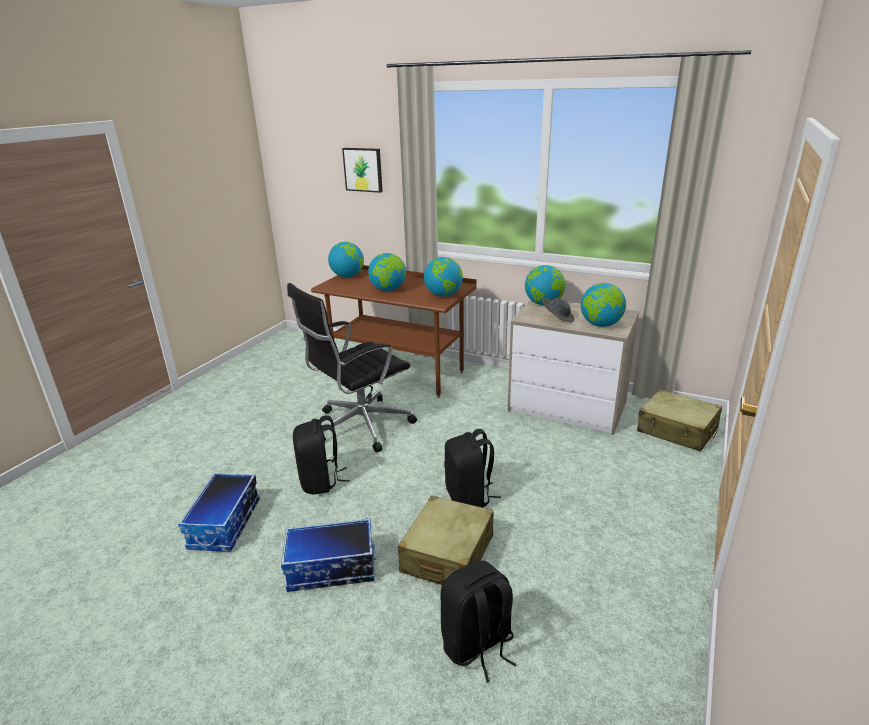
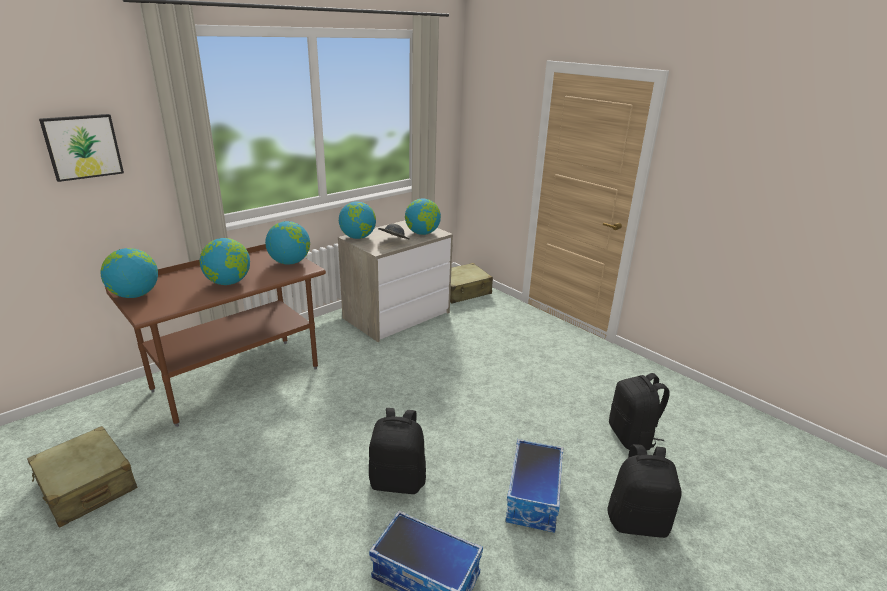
camera: 70 degrees left, 0 degrees up
black office chair [287,283,417,453] -> none
beige suitcase [398,496,493,585] -> beige suitcase moved to [27,426,138,528]
black backpack [444,429,501,508] -> black backpack moved to [607,444,682,538]

